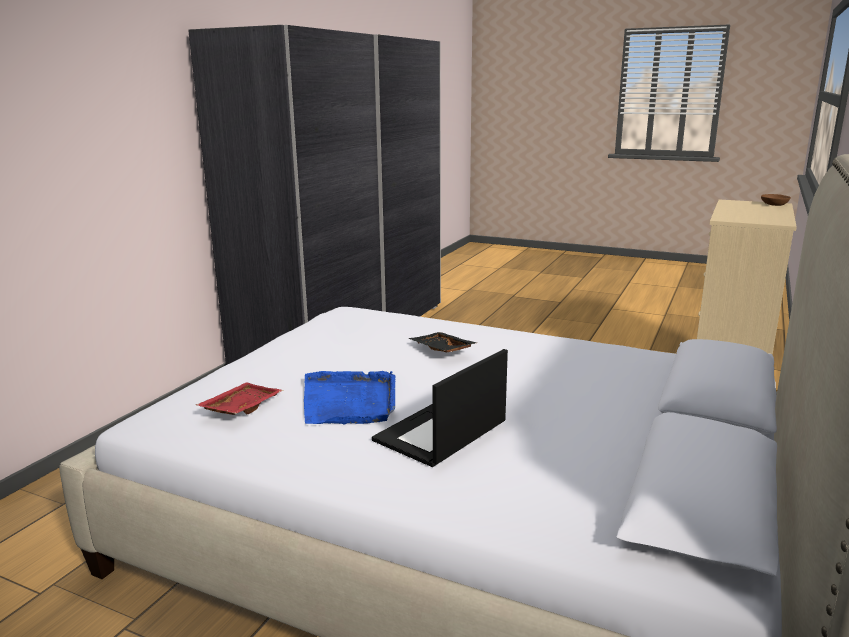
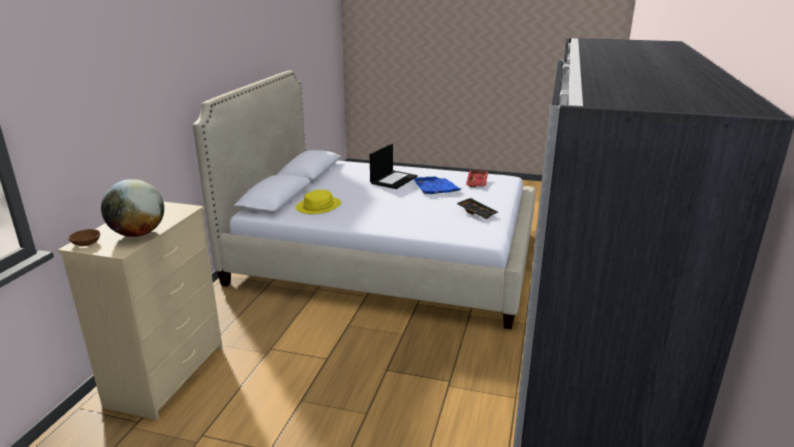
camera: 170 degrees right, 5 degrees up
black tray [408,332,476,353] -> black tray moved to [456,198,498,219]
none -> globe [101,179,164,237]
none -> yellow hat [296,190,341,214]

